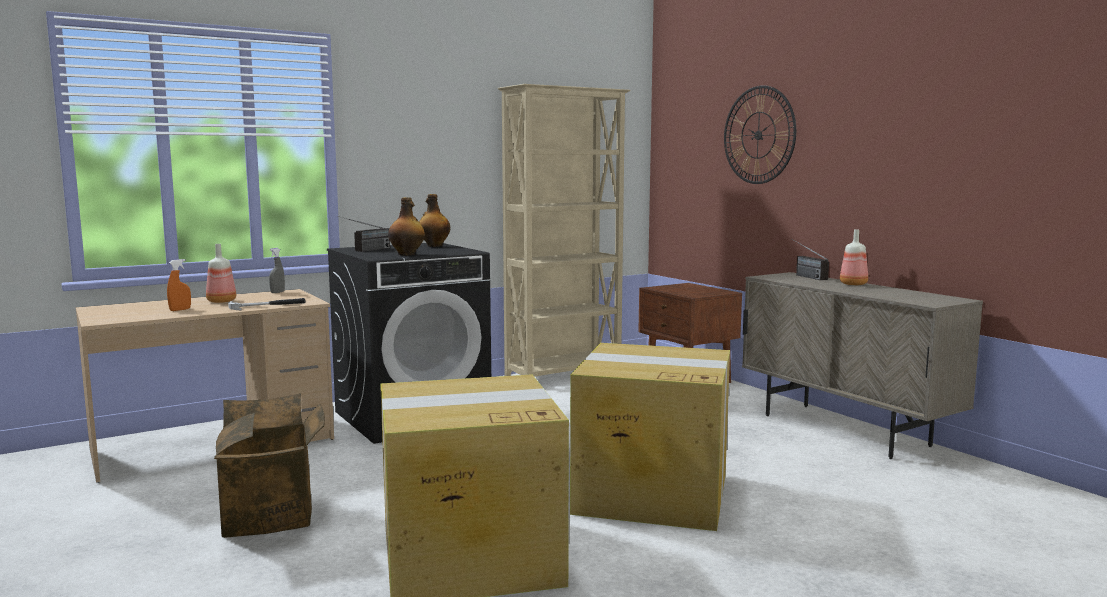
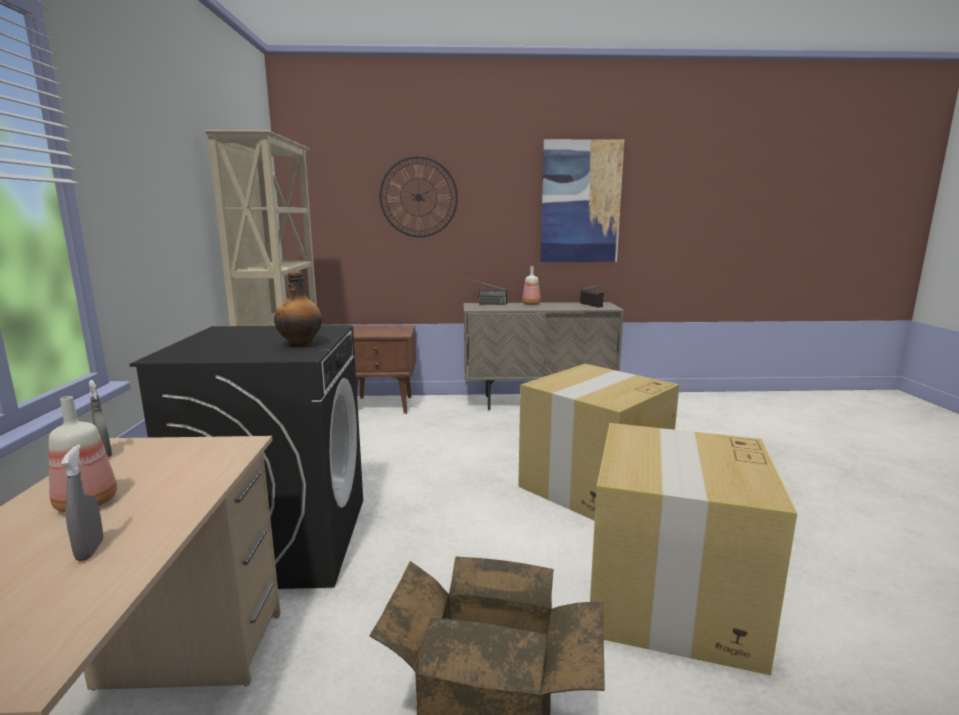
camera: 60 degrees left, 5 degrees up
orange spray bottle [167,259,191,311] -> grey spray bottle [61,445,103,561]
hammer [228,298,306,310] -> none
radio [337,216,390,252] -> radio moved to [580,283,610,308]
bottle [419,194,450,247] -> none
none -> picture [540,139,624,262]

